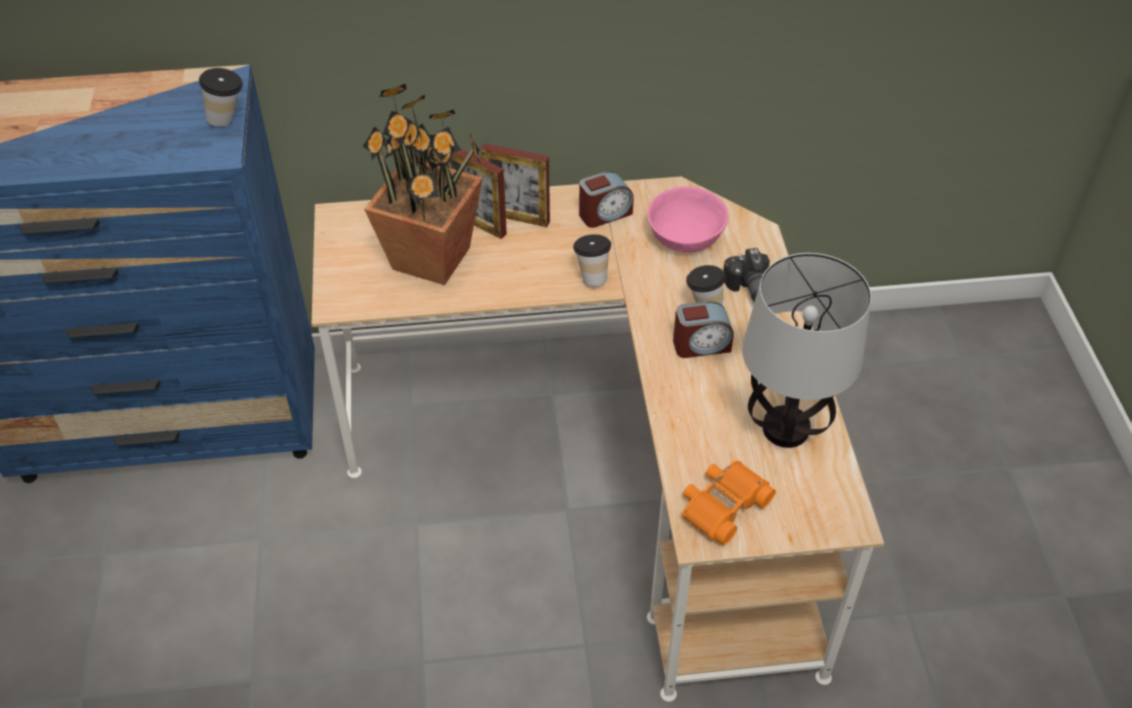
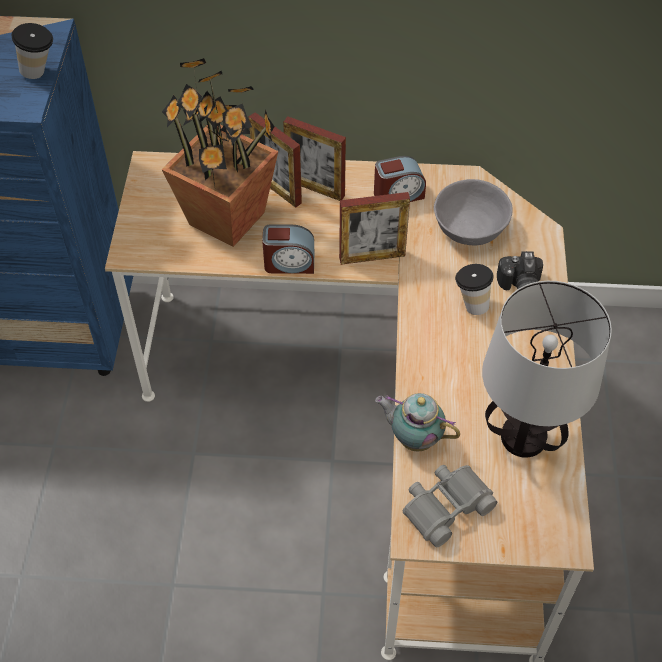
camera: 10 degrees right, 5 degrees up
cup [573,234,611,287] -> picture frame [339,192,410,265]
pink bowl [647,186,728,252] -> grey bowl [434,179,513,245]
alarm clock [673,301,734,358] -> alarm clock moved to [262,224,314,274]
orange binoculars [682,461,776,545] -> grey binoculars [403,465,497,547]
none -> teapot [375,393,460,451]

